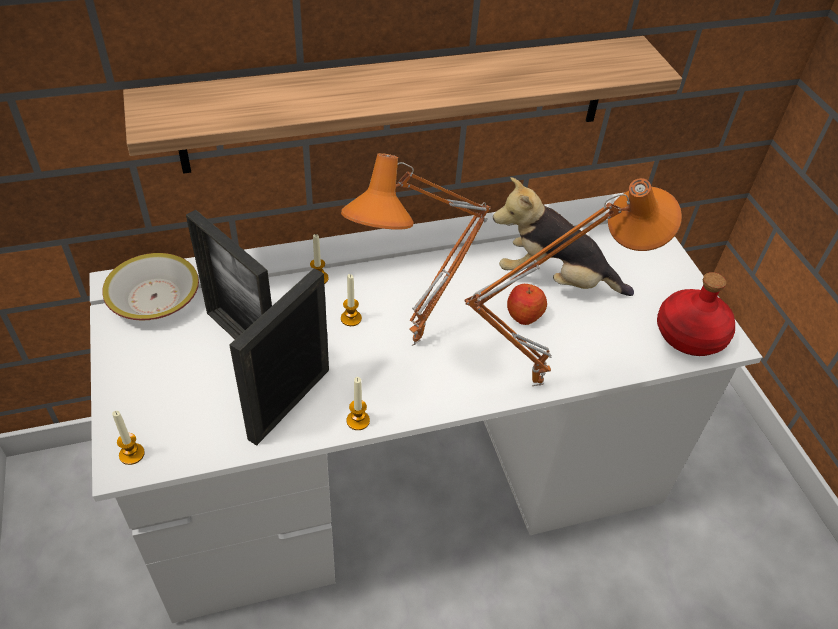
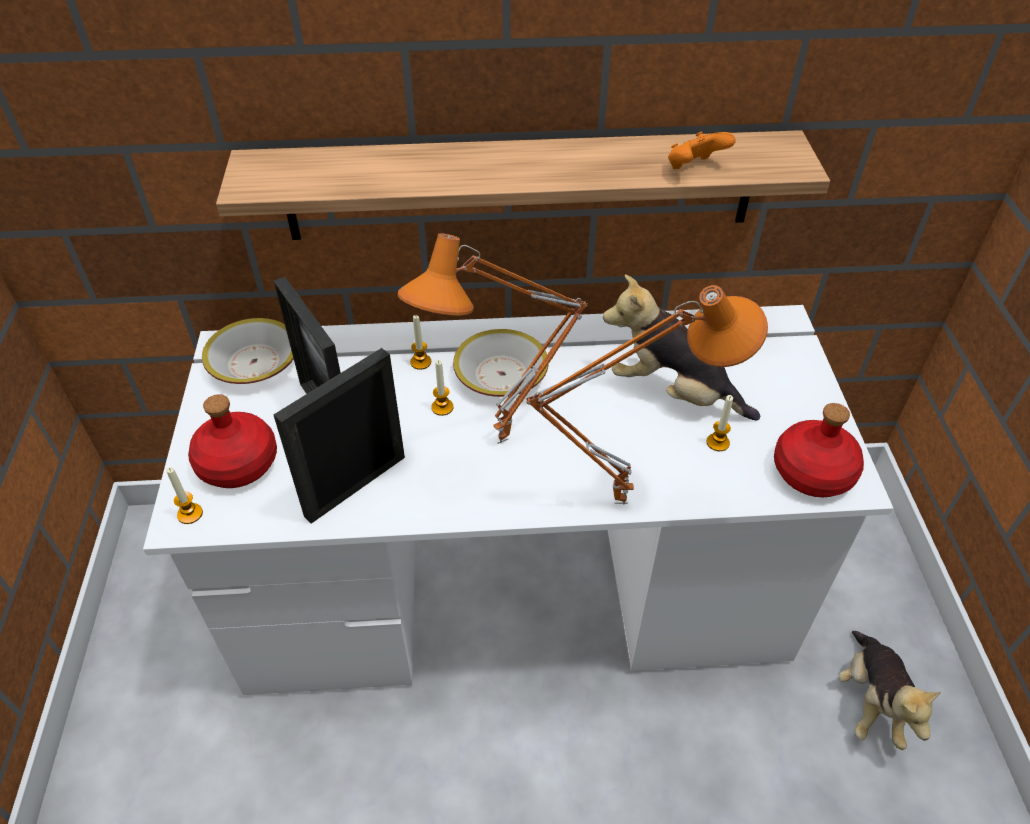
camera: 15 degrees right, 0 degrees up
candle [347,377,370,430] -> candle moved to [707,395,733,451]
apple [507,284,547,325] -> none
none -> red bottle [188,394,277,488]
none -> bowl [453,329,549,397]
none -> orange game controller [668,132,736,169]
none -> plush toy [839,631,941,750]

